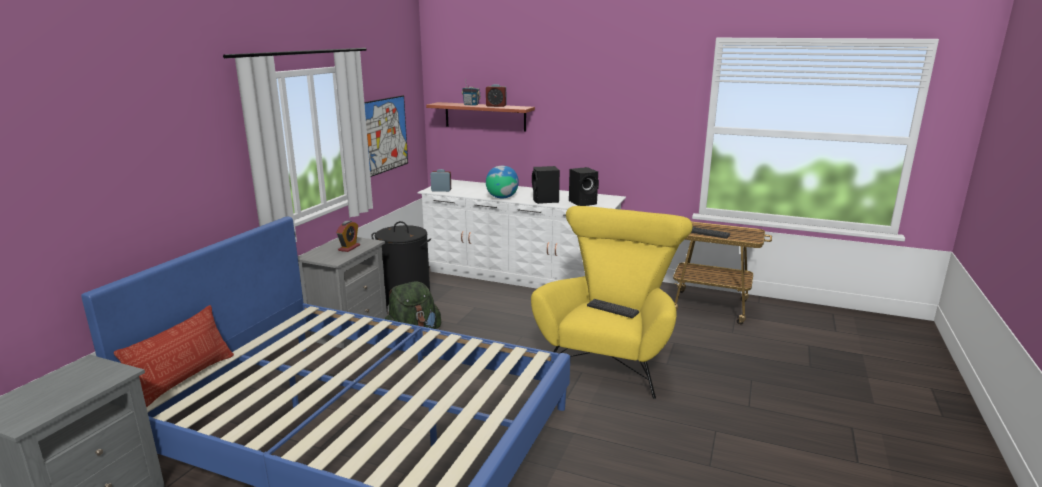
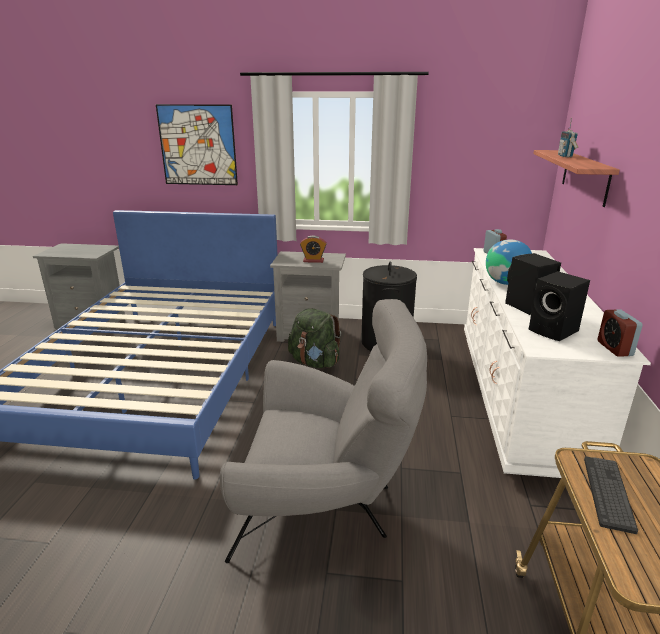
camera: 75 degrees right, 5 degrees up
pillow [114,305,234,408] -> none
picture [364,95,408,177] -> picture moved to [156,104,238,185]
alarm clock [486,84,506,107] -> alarm clock moved to [598,309,642,357]
yellow armchair [531,206,693,399] -> grey armchair [220,299,427,563]
keyboard [587,299,639,318] -> none

